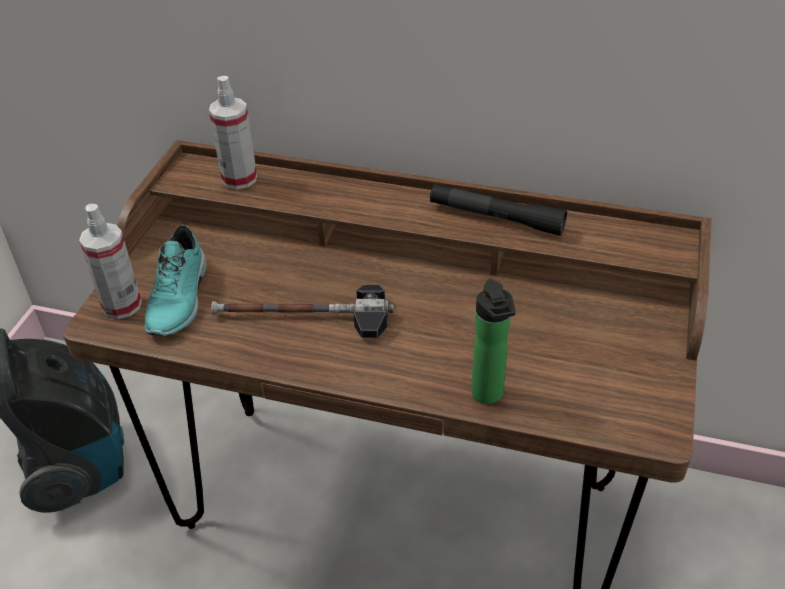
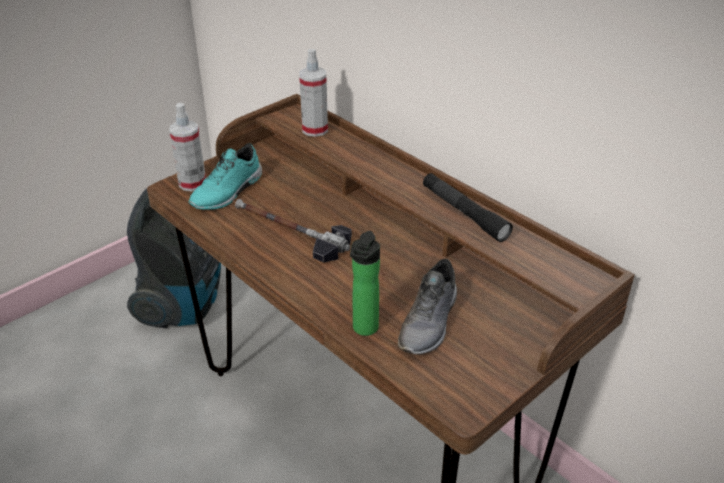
camera: 30 degrees right, 5 degrees down
none -> grey shoe [398,259,457,355]

